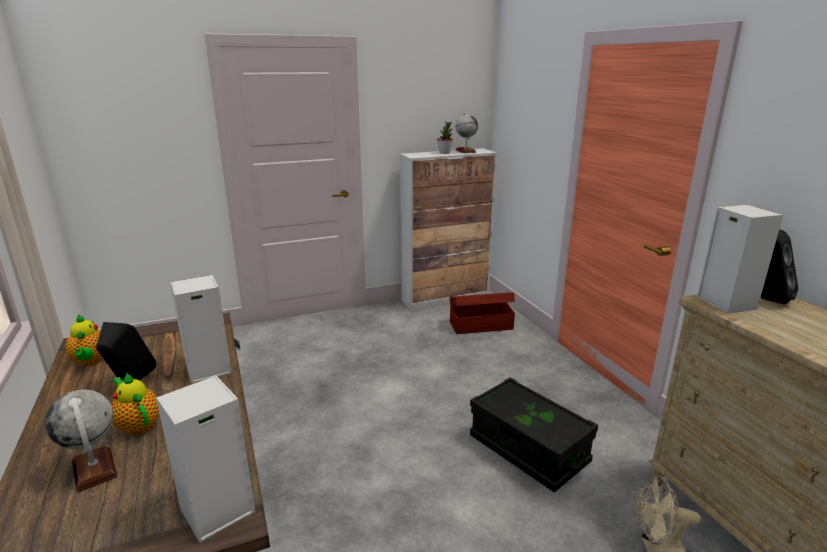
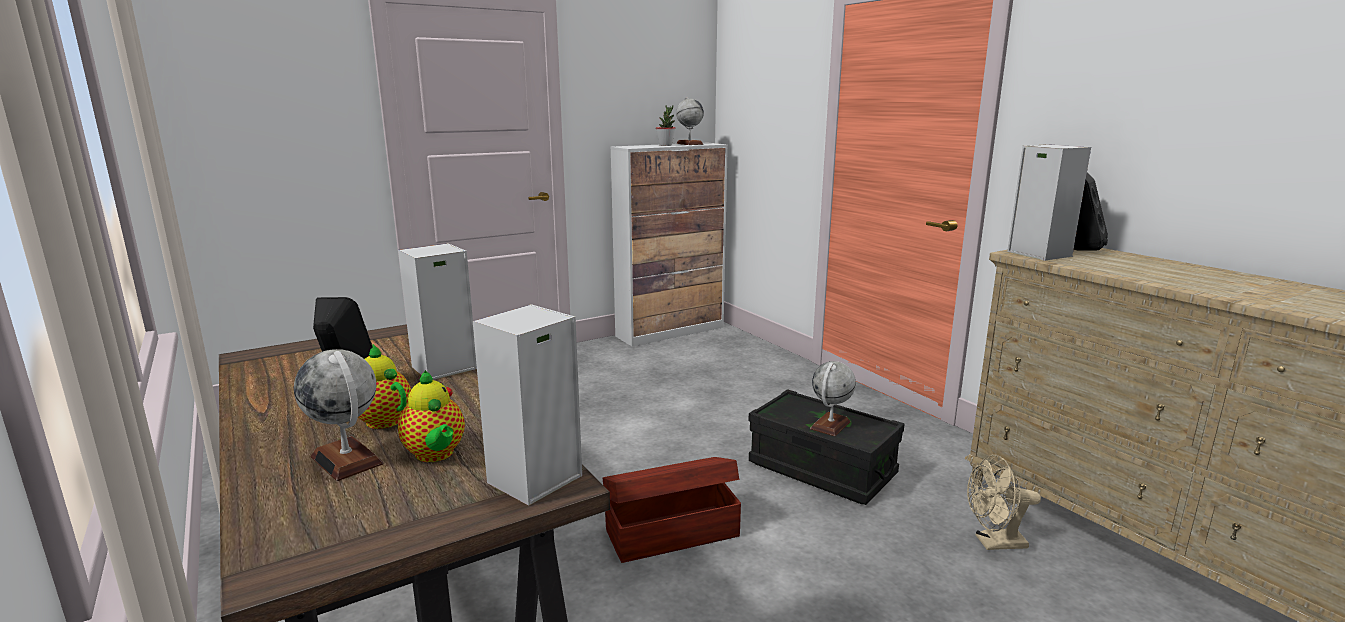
camera: 10 degrees left, 5 degrees down
teapot [66,315,103,366] -> teapot moved to [398,370,465,462]
brown storage box [450,292,515,334] -> brown storage box moved to [603,457,741,563]
none -> globe [810,361,856,436]

